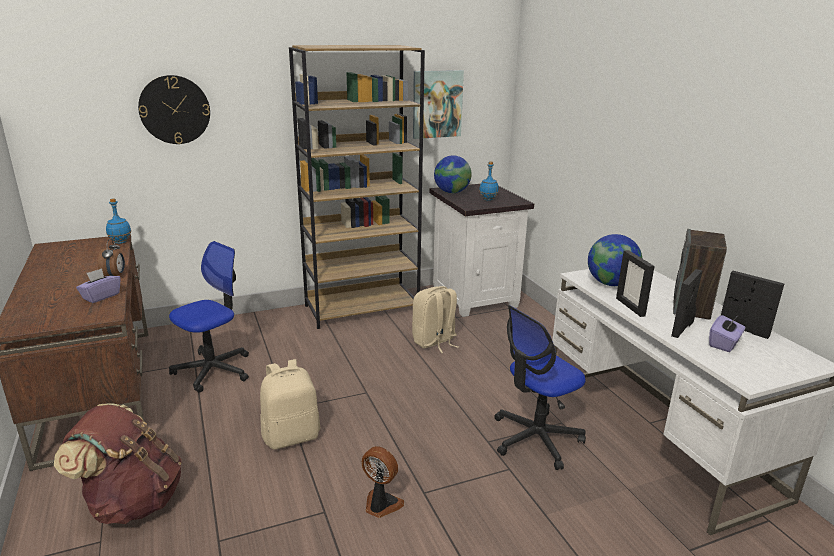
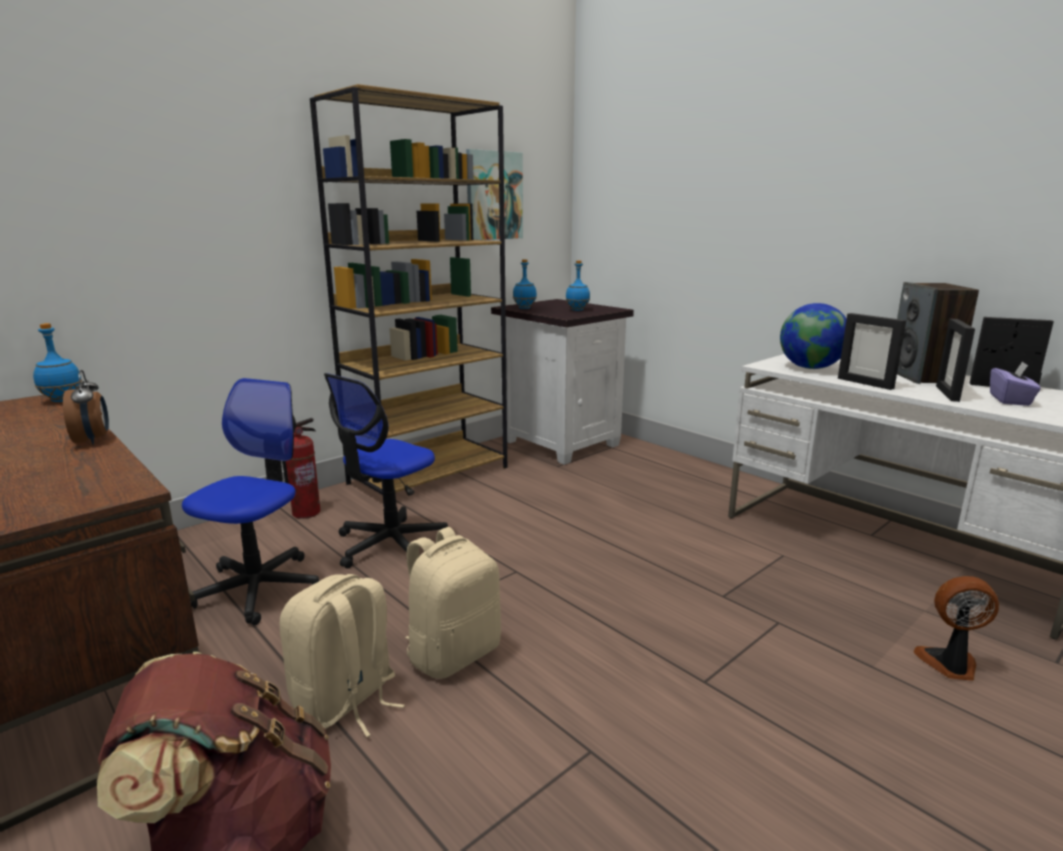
camera: 20 degrees left, 5 degrees down
purple tissue box [76,268,121,303] -> none
wall clock [138,75,210,144] -> none
fan [362,446,404,518] -> fan moved to [914,576,999,681]
beige backpack [412,286,458,354] -> beige backpack moved to [280,574,405,737]
globe [434,155,472,193] -> blue bottle [513,259,537,309]
office chair [494,305,586,470] -> office chair moved to [324,373,448,569]
none -> fire extinguisher [282,418,321,519]

